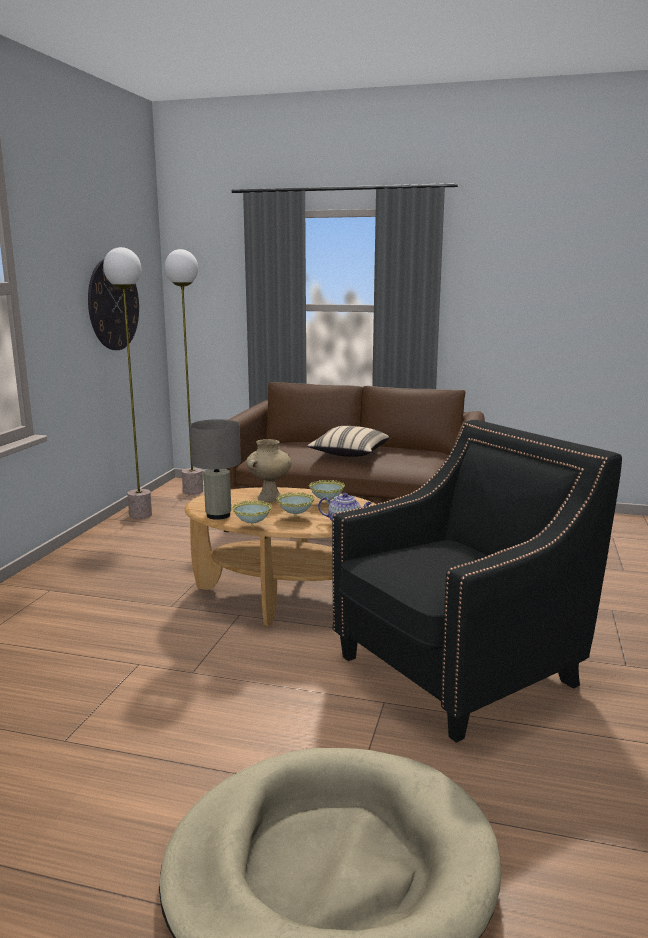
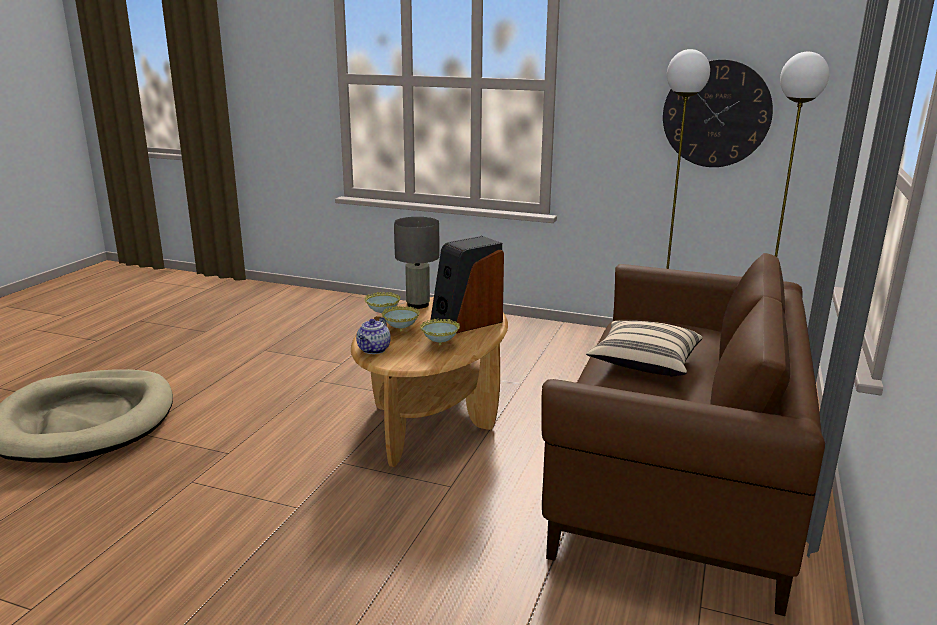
camera: 95 degrees right, 5 degrees up
beige vase [246,439,291,502] -> speaker [430,236,504,333]
black armchair [332,420,622,743] -> none

